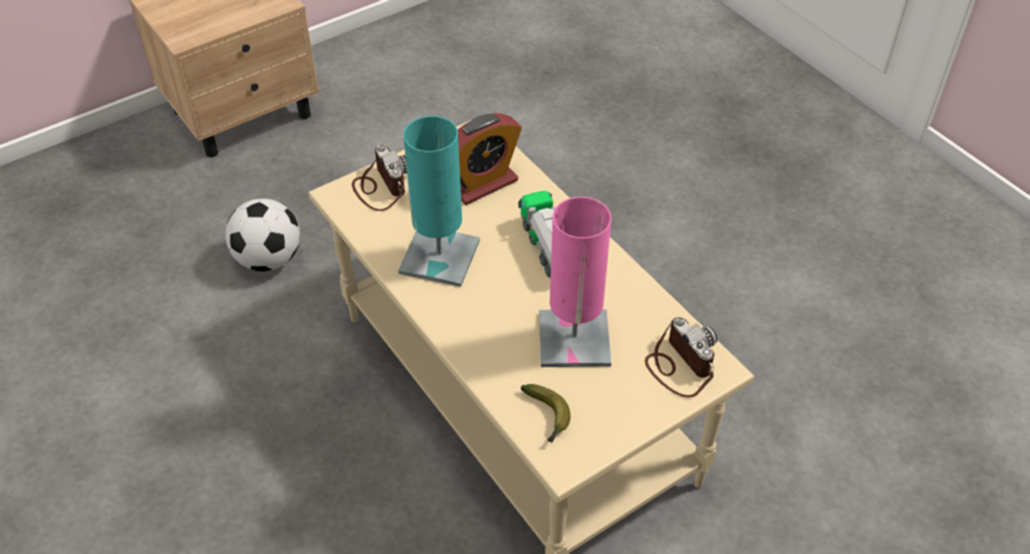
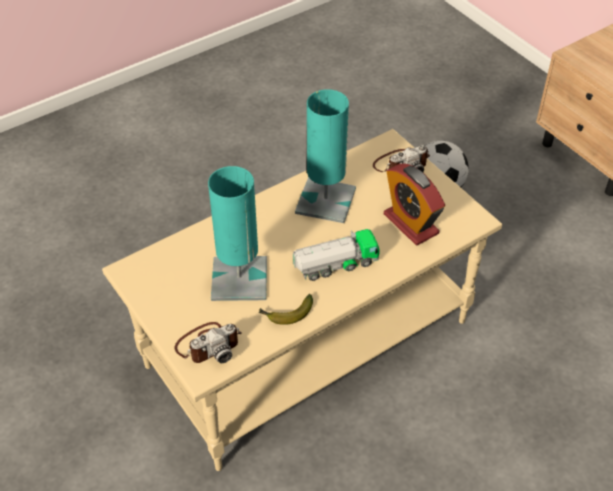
camera: 90 degrees right, 0 degrees up
banana [521,384,571,443] -> banana moved to [259,294,313,325]
pink table lamp [539,197,611,367] -> turquoise table lamp [208,166,267,301]

